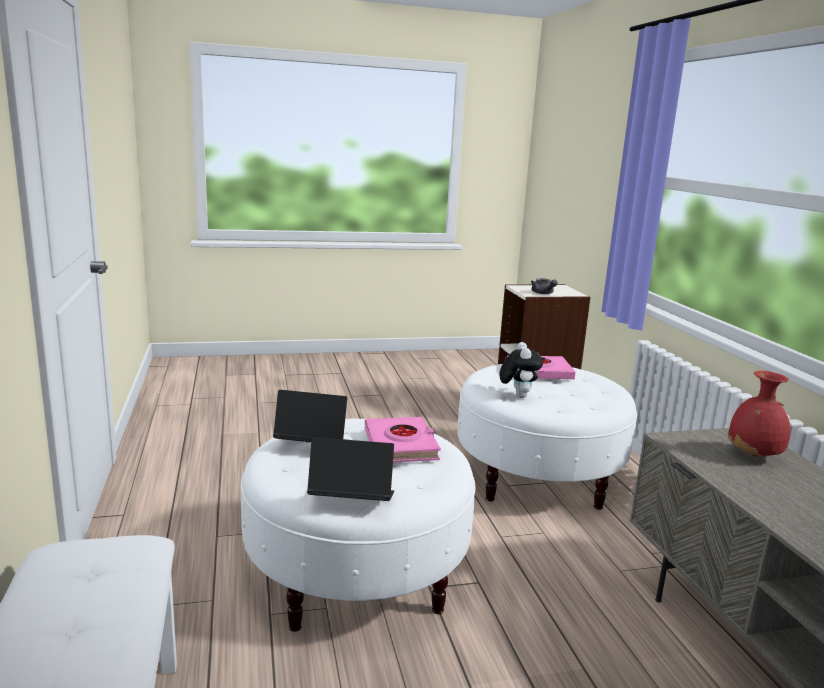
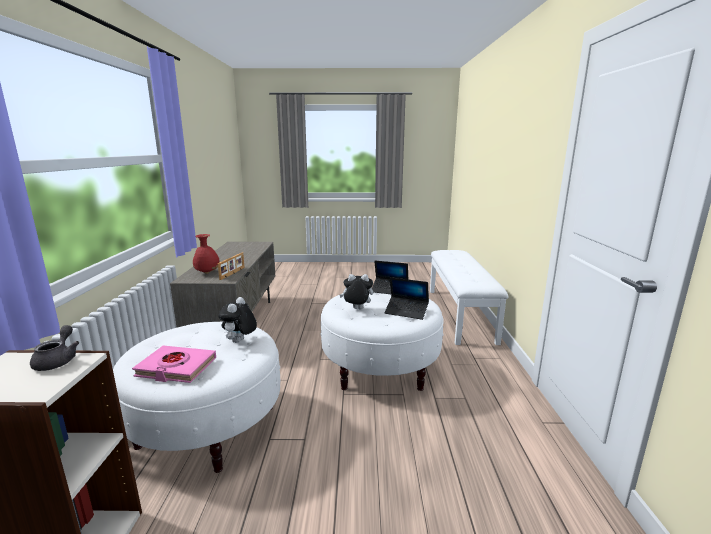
camera: 165 degrees left, 0 degrees up
pink book [365,417,441,462] -> plush toy [340,274,373,309]
none -> picture frame [218,253,245,280]

